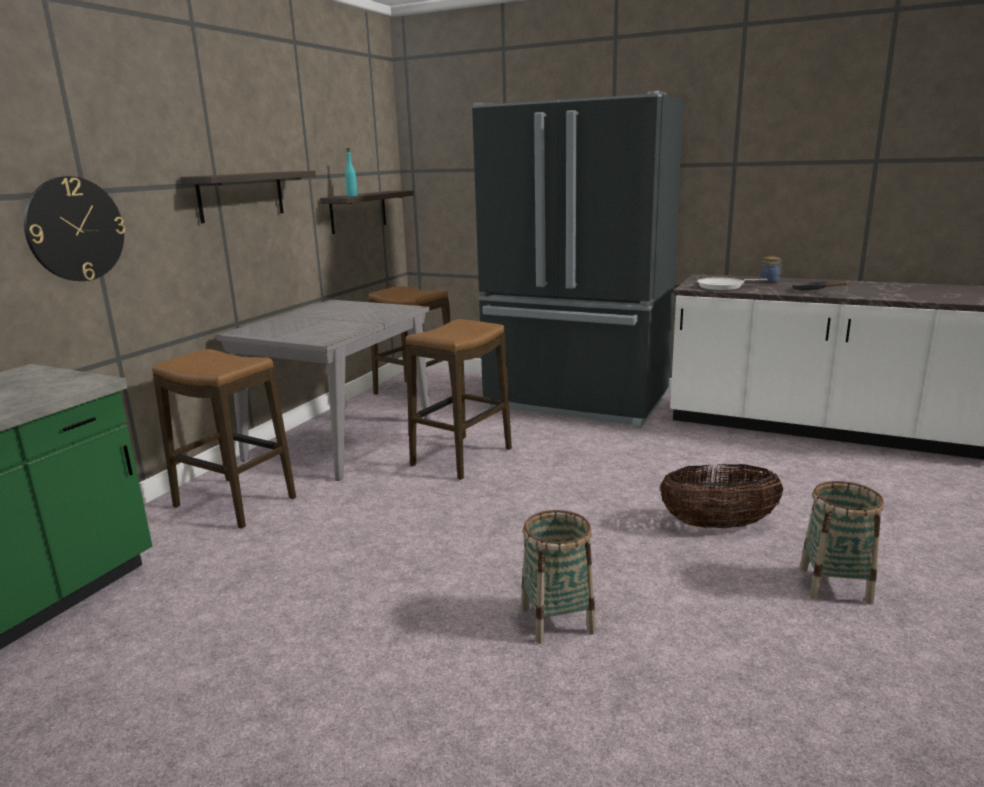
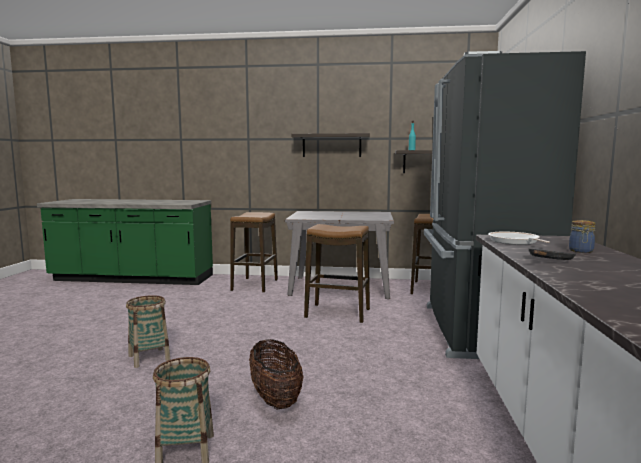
camera: 70 degrees right, 10 degrees down
wall clock [24,176,126,281] -> none

